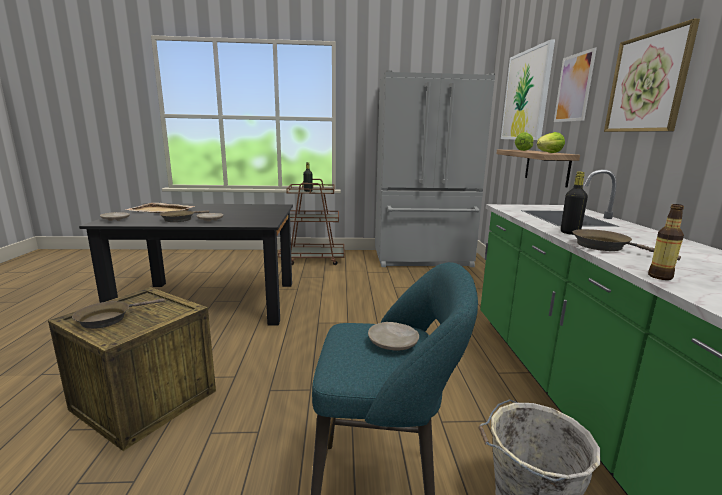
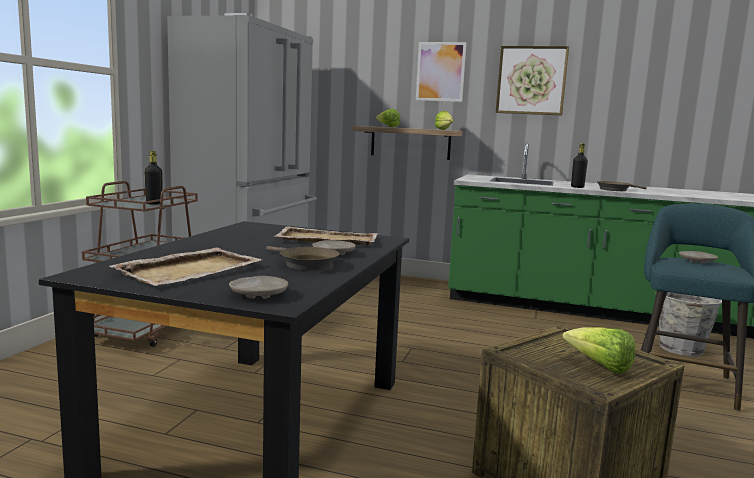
camera: 70 degrees left, 5 degrees down
brown frying pan [72,298,165,329] -> lettuce [562,327,636,374]
picture [501,39,555,140] -> none
bottle [648,204,684,280] -> none
none -> beige tray [275,226,378,246]

